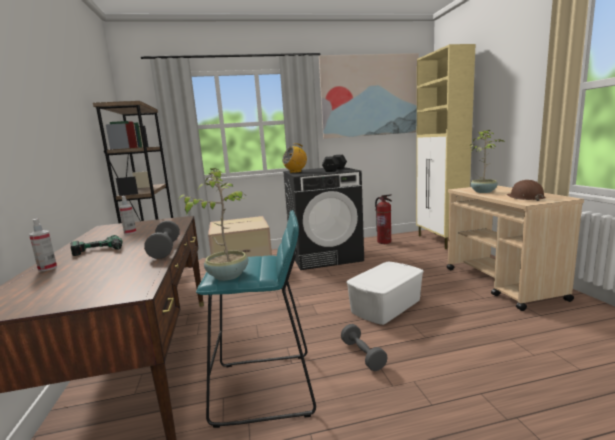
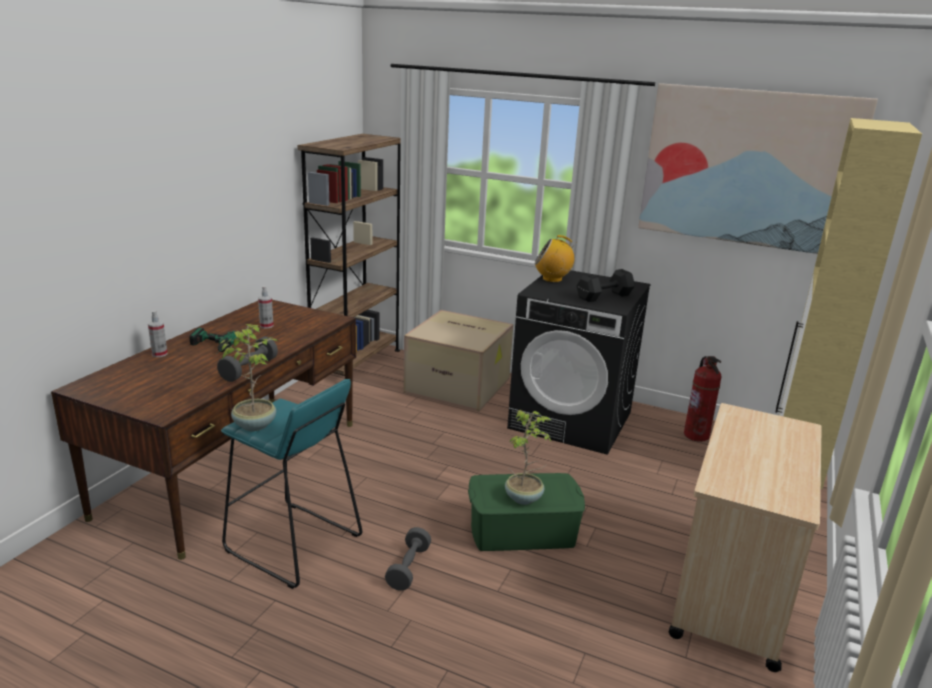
camera: 35 degrees right, 10 degrees up
white storage box [346,262,424,325] -> green storage box [468,473,585,551]
potted plant [469,130,505,193] -> potted plant moved to [505,410,552,505]
brown hard hat [507,180,546,201] -> none

